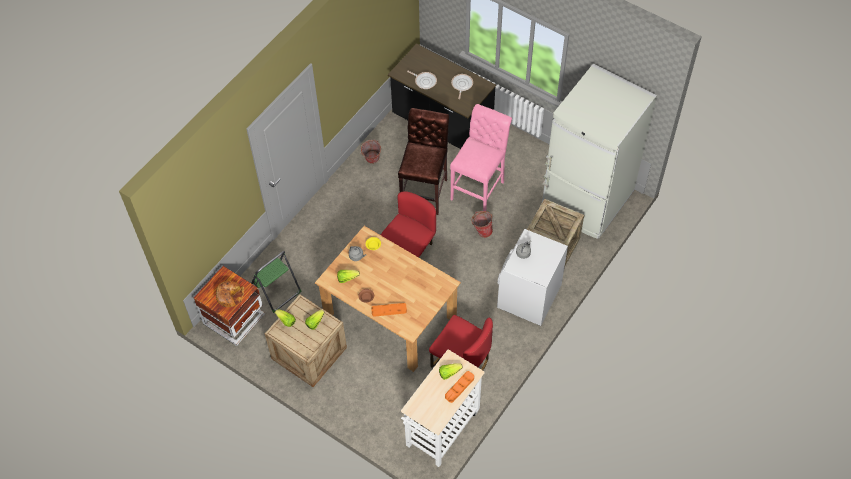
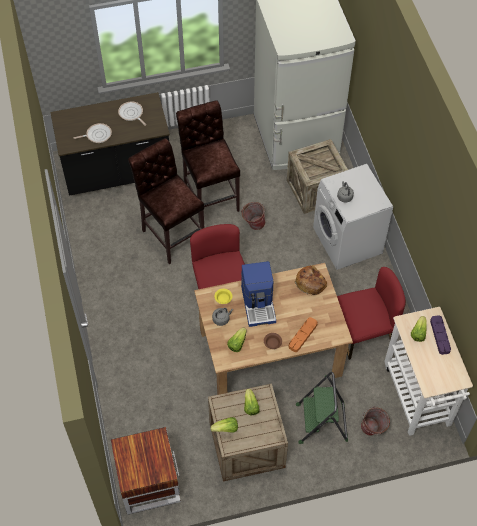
camera: 50 degrees left, 0 degrees up
bread [216,281,244,307] -> bread moved to [295,265,327,296]
green step ladder [251,251,302,313] -> green step ladder moved to [296,372,348,444]
bucket [360,139,381,164] -> bucket moved to [361,406,390,435]
orange tray [445,371,474,403] -> purple tray [430,315,451,355]
pink stool [450,104,512,211] -> brown stool [176,100,240,223]
none -> coffee machine [241,261,276,327]

